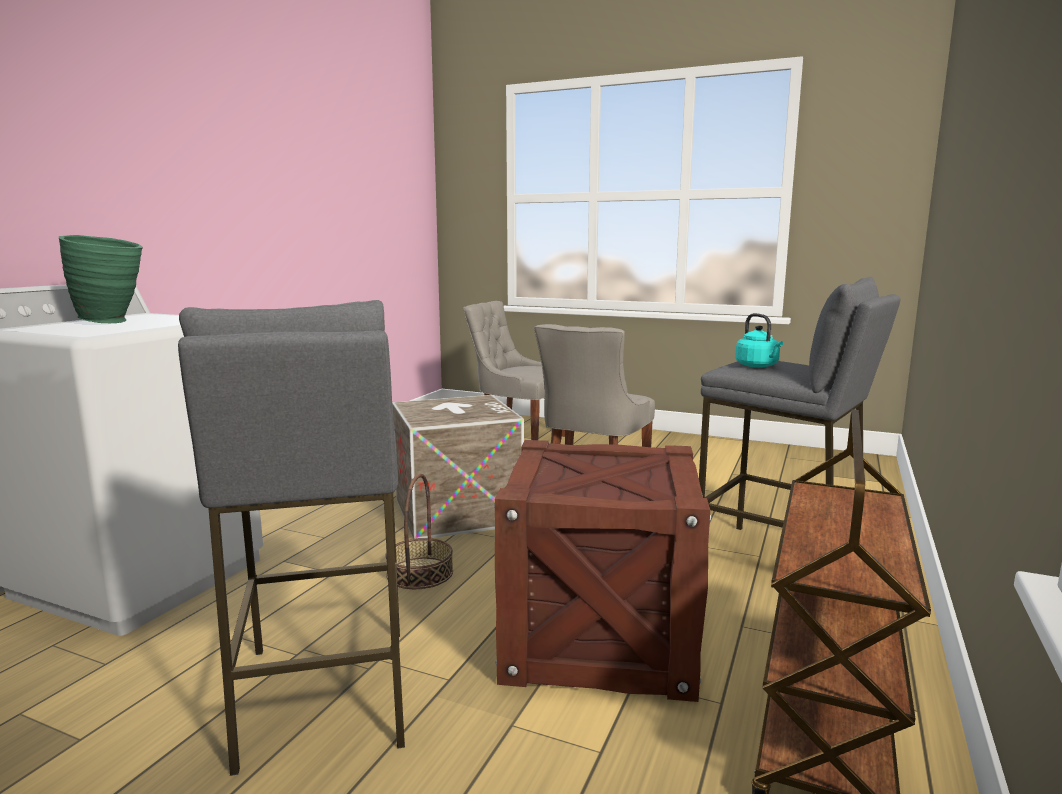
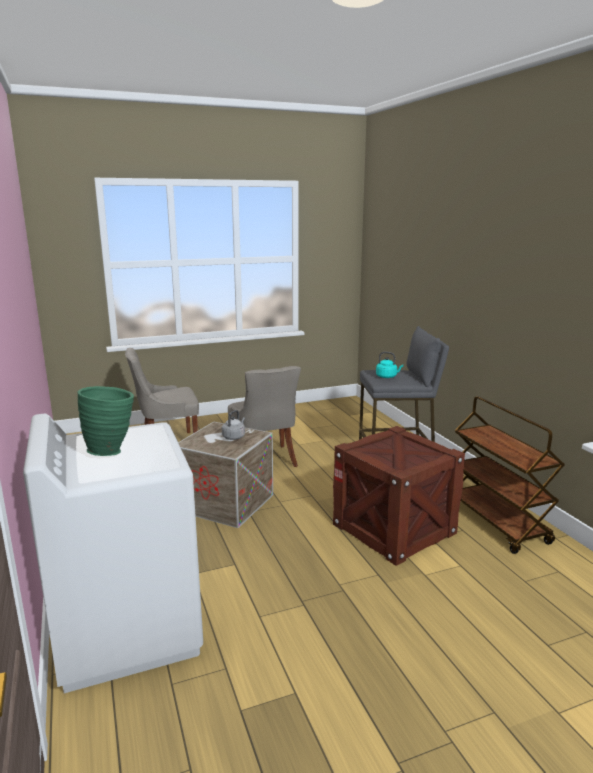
camera: 45 degrees left, 5 degrees up
grey stool [178,300,405,776] -> none
basket [385,474,453,589] -> none
none -> grey kettle [222,410,245,440]

